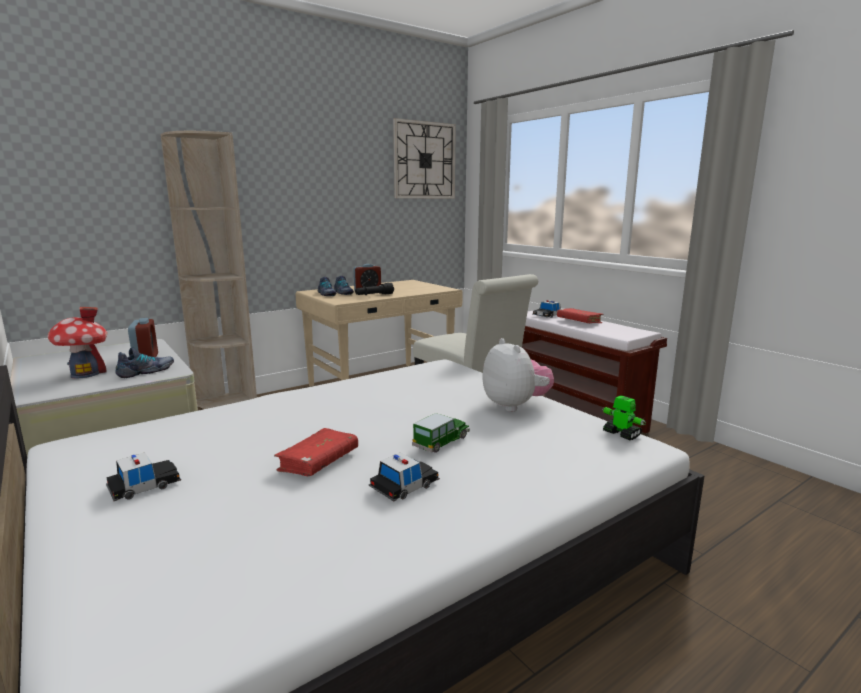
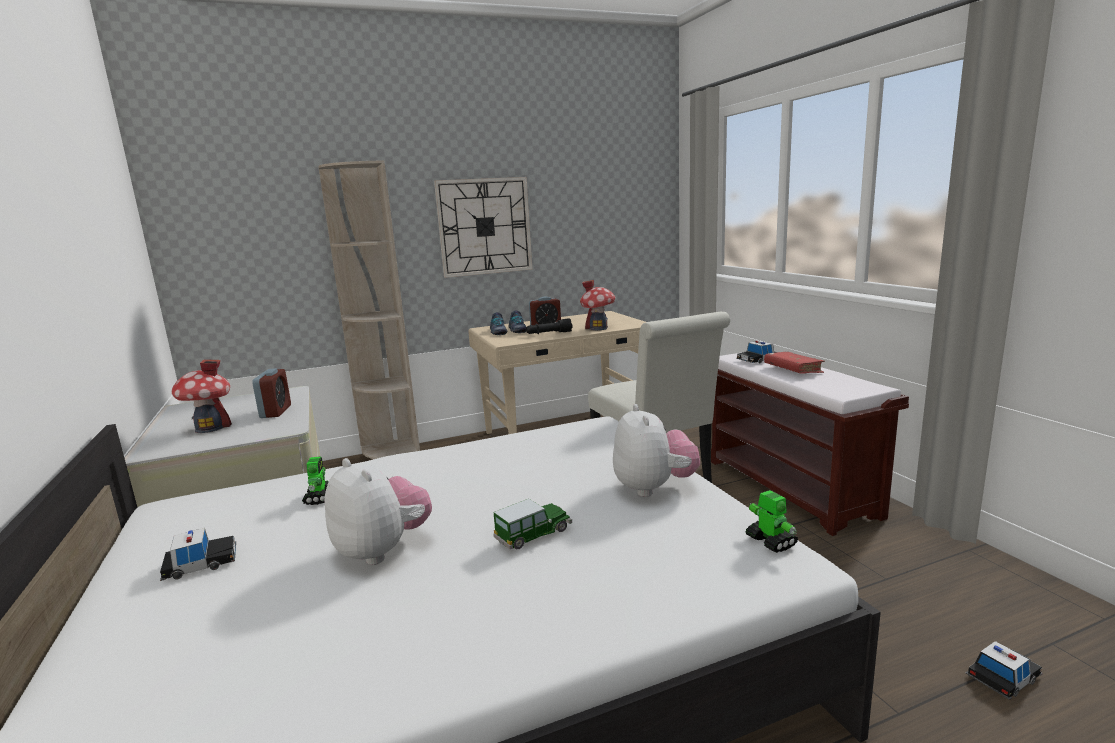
camera: 15 degrees right, 0 degrees up
shoe [115,348,174,378] -> none
red book [274,428,358,476] -> plush toy [324,458,432,565]
toy car [368,452,440,502] -> toy car moved to [966,641,1043,700]
wall clock [393,118,456,198] -> wall clock moved to [434,177,532,278]
none -> toy robot [302,456,329,505]
none -> toy house [580,280,615,330]

